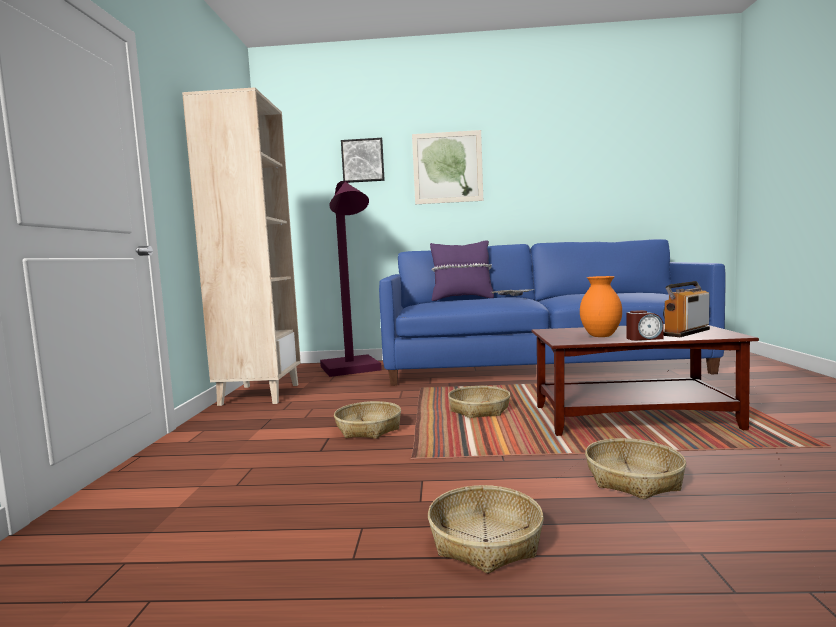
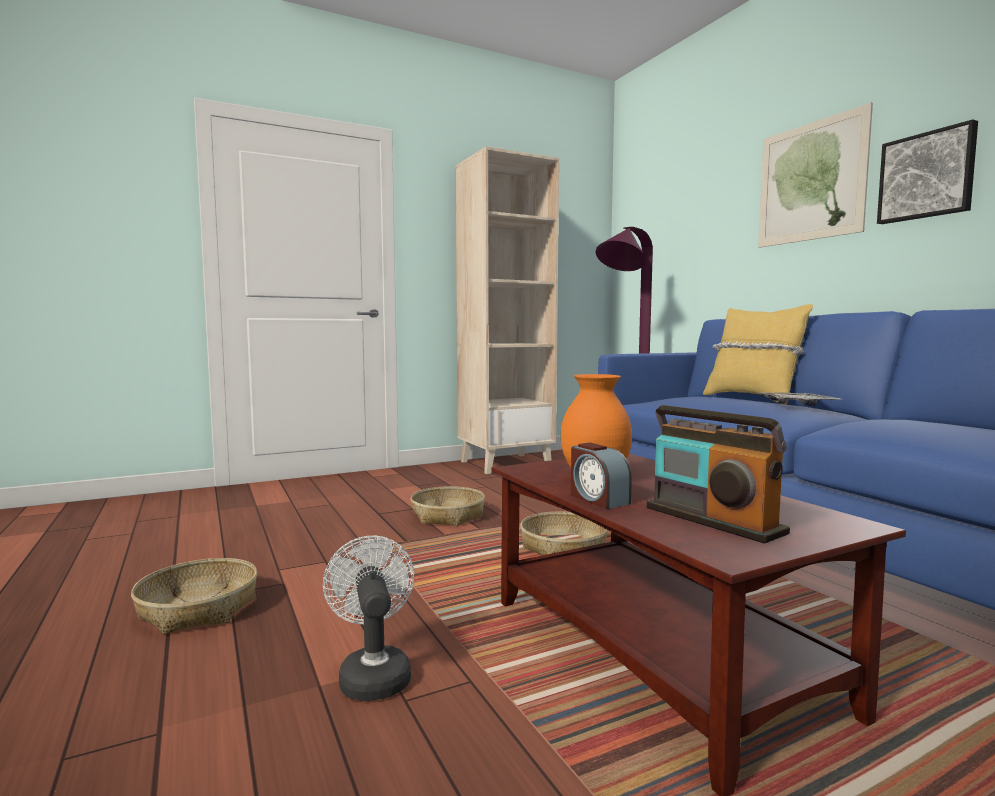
camera: 60 degrees right, 0 degrees up
picture [341,138,385,183] -> picture moved to [877,119,978,224]
purple pillow [430,240,494,301] -> yellow pillow [703,304,813,405]
basket [585,438,686,499] -> white fan [323,536,414,701]
radio [663,281,710,337] -> radio turned 150 degrees counterclockwise [646,405,790,543]

